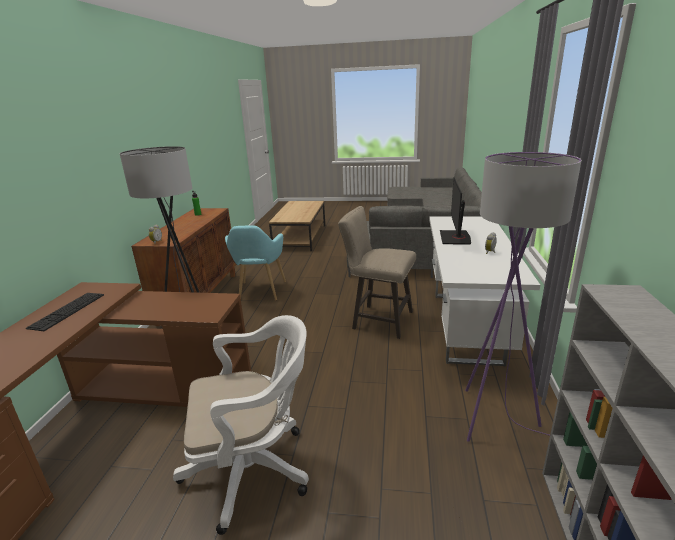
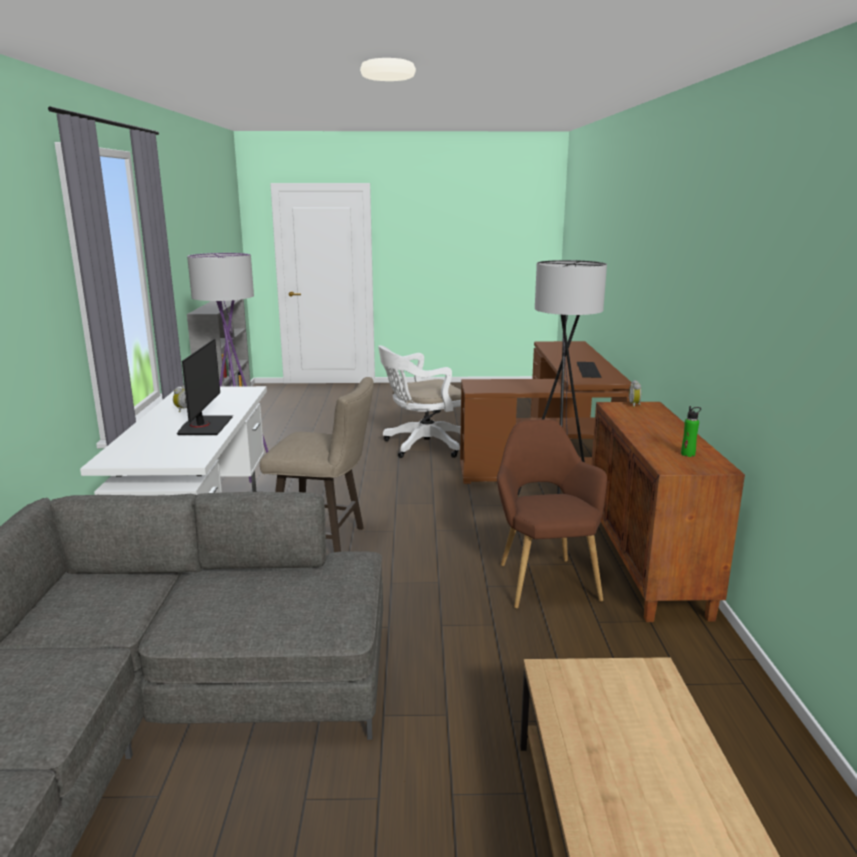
camera: 170 degrees right, 5 degrees down
turquoise armchair [225,225,286,301] -> brown armchair [497,419,607,609]

